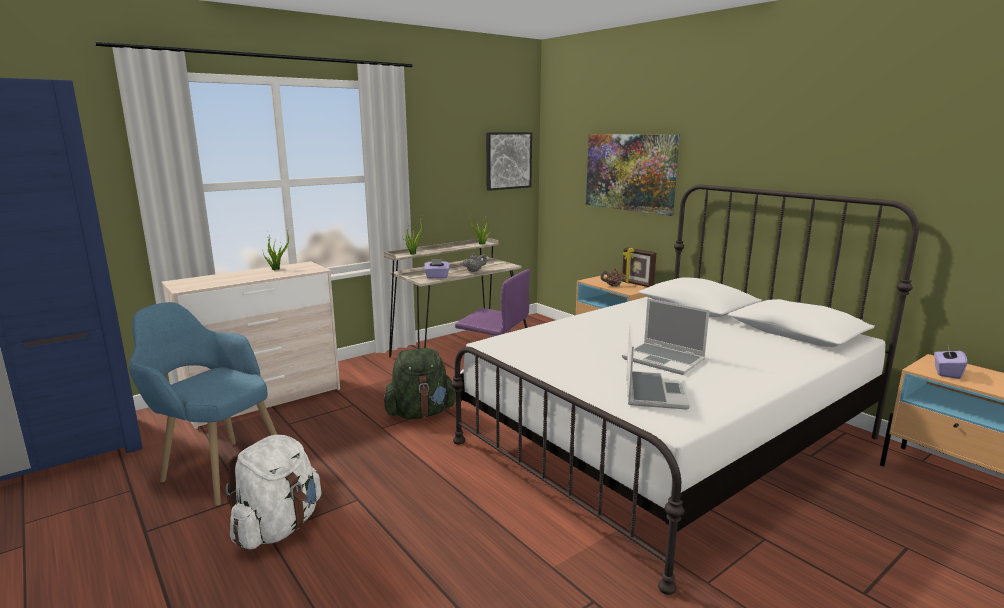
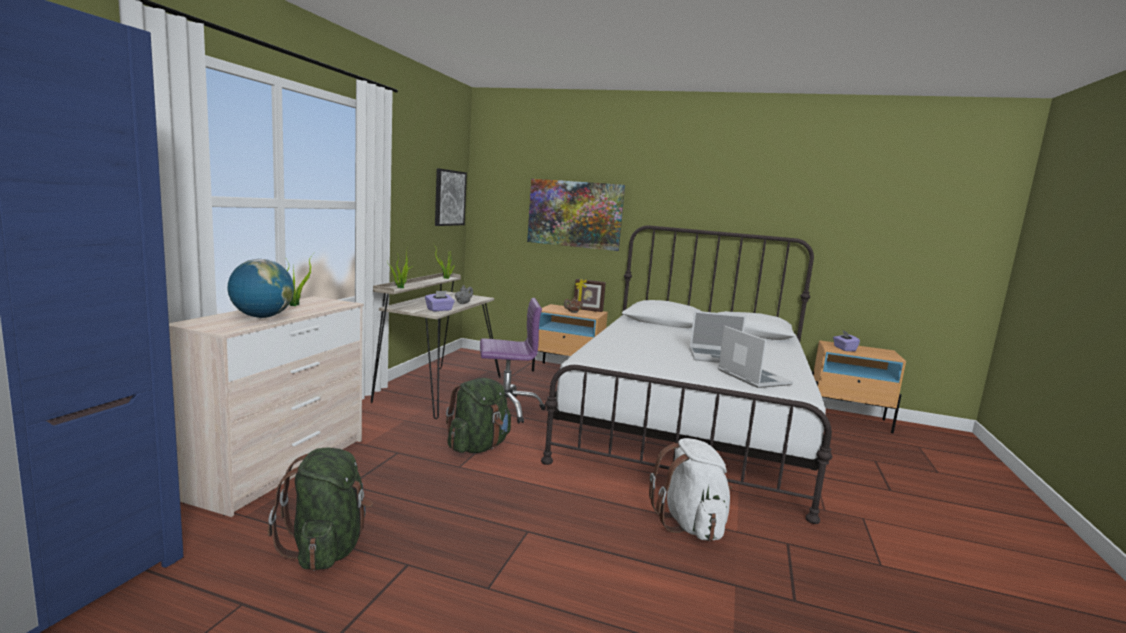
camera: 35 degrees left, 5 degrees down
blue armchair [129,302,278,506] -> green backpack [267,447,373,571]
white backpack [225,435,321,549] -> white backpack moved to [649,438,732,541]
none -> globe [227,259,294,318]

